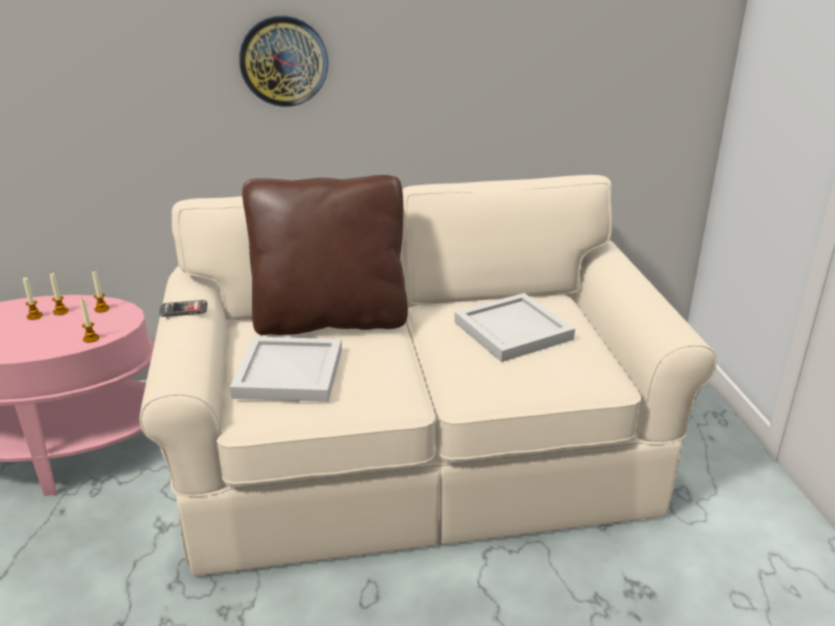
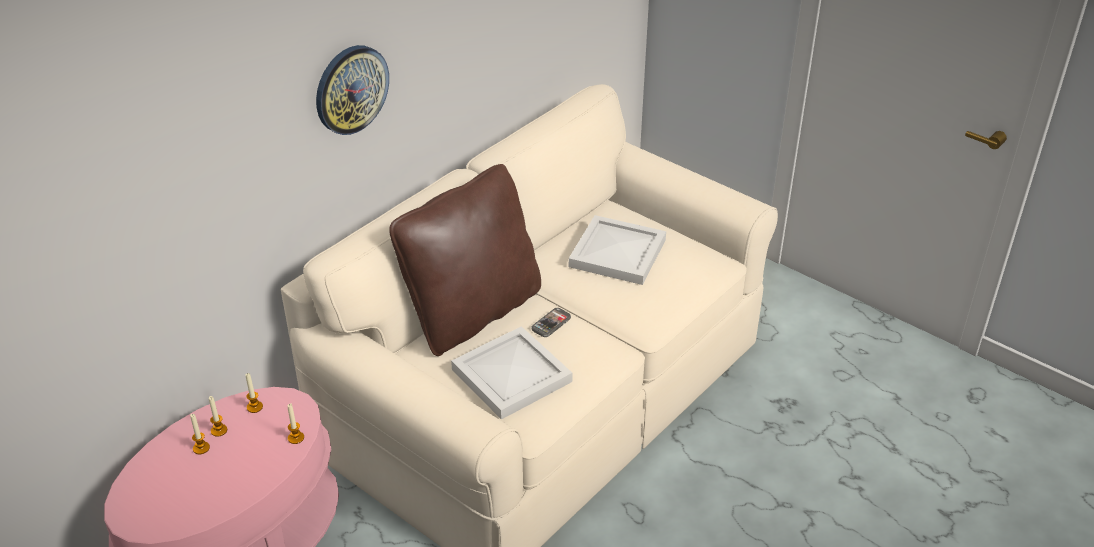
camera: 40 degrees left, 10 degrees up
phone [159,300,208,317] -> phone moved to [531,308,571,337]

